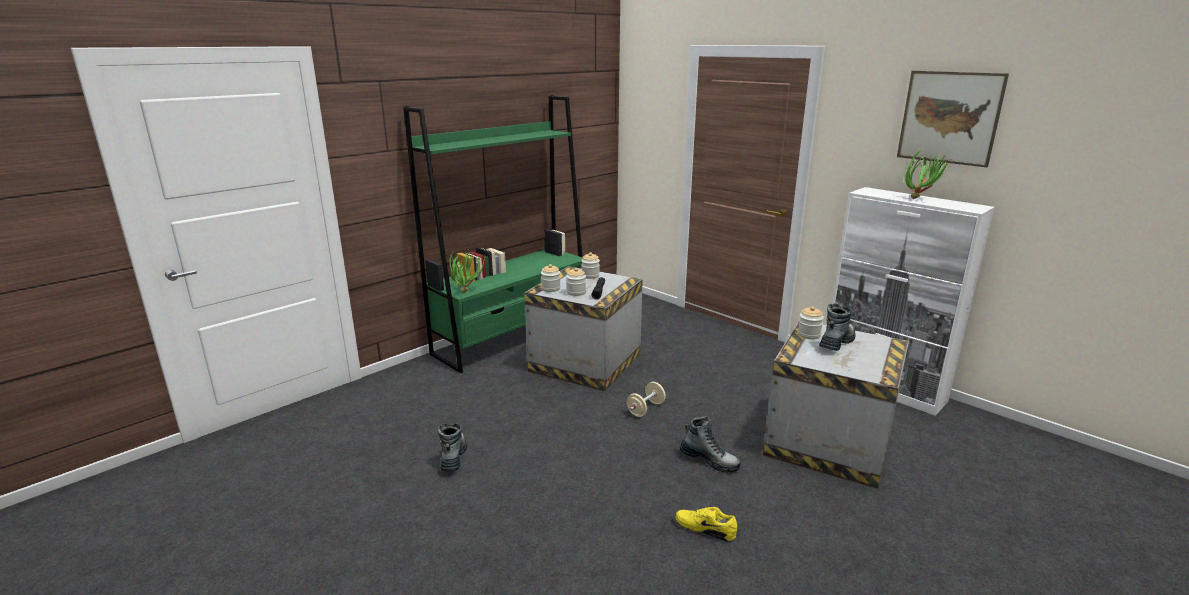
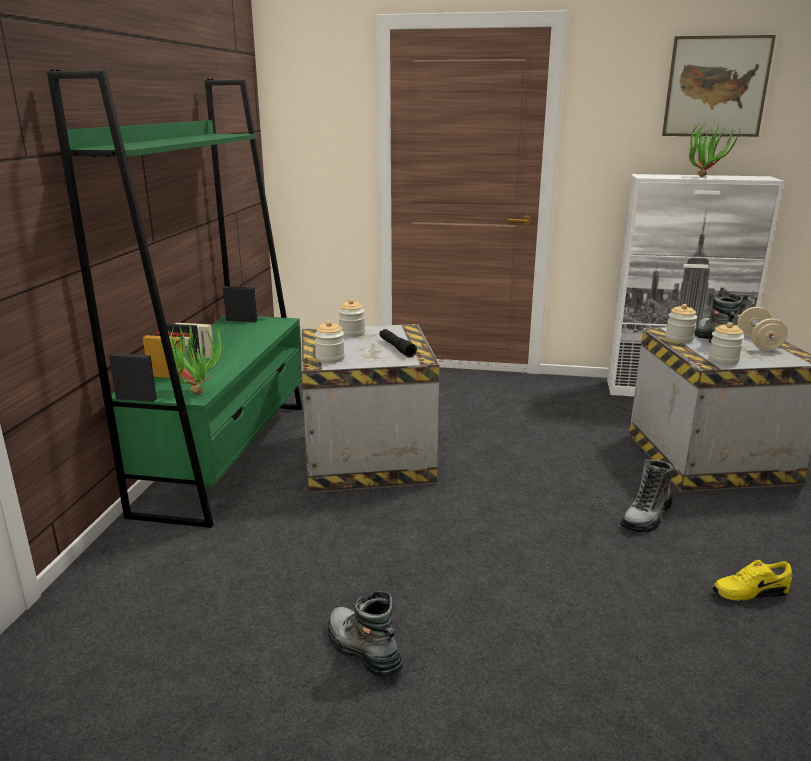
camera: 35 degrees left, 0 degrees up
jar [566,268,586,296] -> jar moved to [708,322,744,365]
beige dumbbell [626,382,666,417] -> beige dumbbell moved to [737,307,787,351]
boot [680,416,741,473] -> boot turned 135 degrees clockwise [620,459,674,532]

